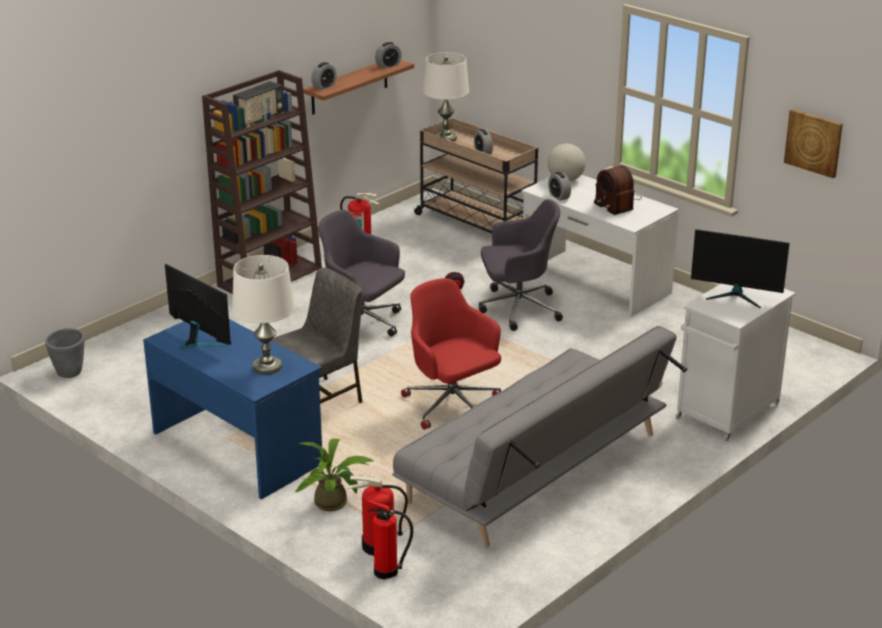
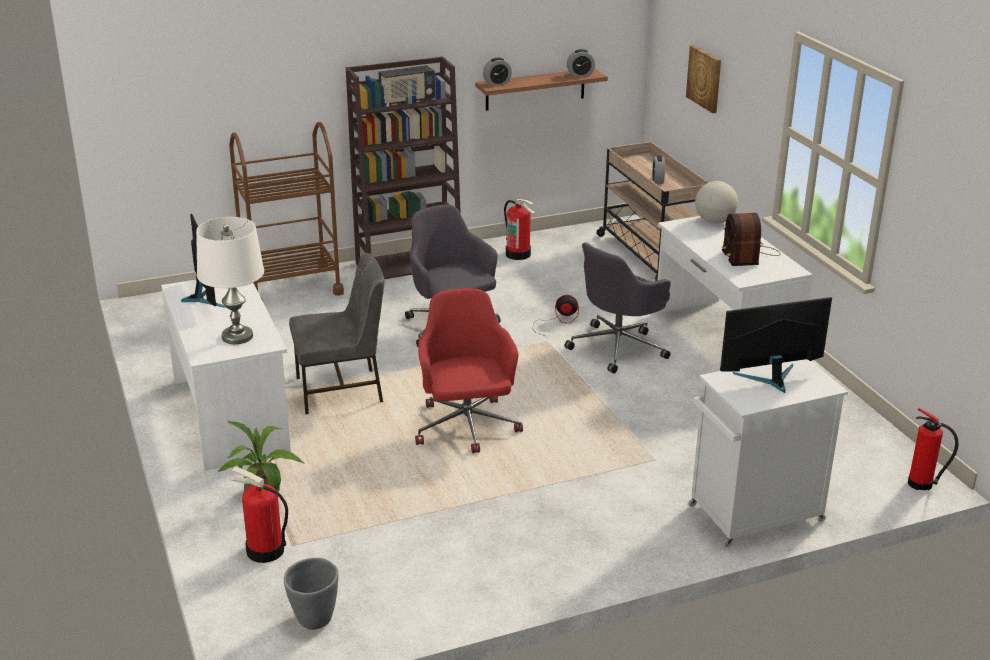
camera: 25 degrees right, 0 degrees up
grey planter [45,328,85,378] -> grey planter moved to [284,558,338,630]
blue desk [143,319,322,500] -> white desk [161,280,291,471]
fire extinguisher [368,501,413,579] -> fire extinguisher moved to [908,408,959,490]
grey sofa [392,326,687,547] -> none
white table lamp [423,52,469,142] -> none
grey office chair [479,199,563,331] -> grey office chair turned 120 degrees clockwise [565,243,671,373]
alarm clock [548,172,571,201] -> none
monitor [691,229,790,308] -> monitor turned 120 degrees clockwise [720,297,832,393]
picture [784,109,843,178] -> picture moved to [686,45,721,113]
none -> brown cart [229,122,344,301]

